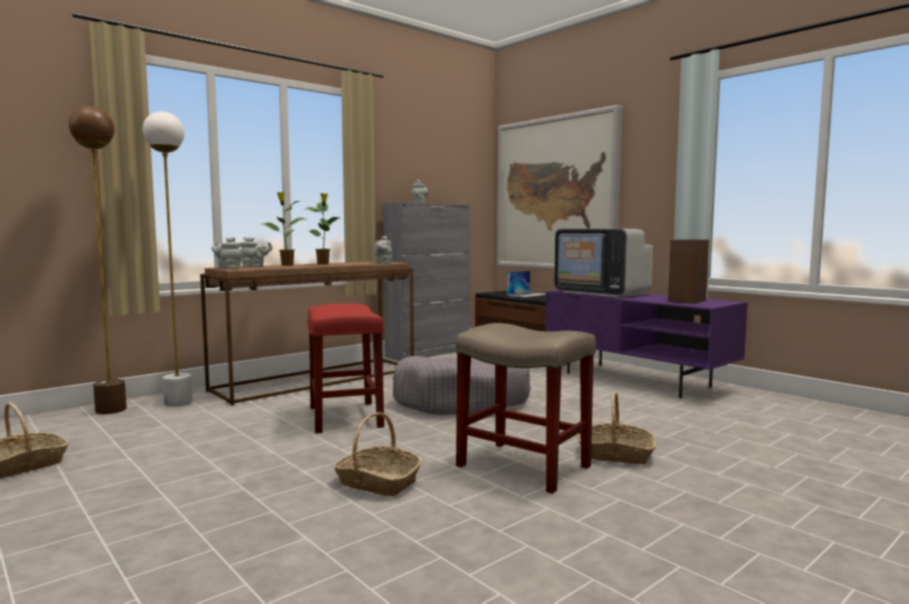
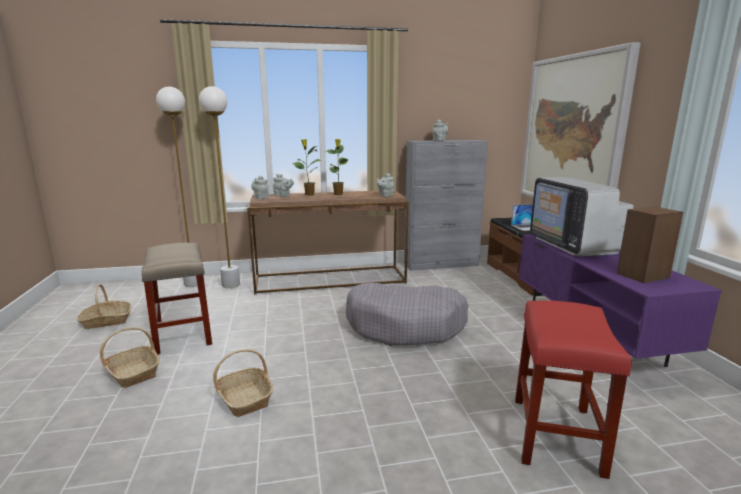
camera: 30 degrees right, 10 degrees up
brown floor lamp [69,106,127,415] -> white floor lamp [156,87,198,287]
red stool [307,303,384,434] -> red stool moved to [515,300,631,479]
beige stool [456,323,596,494] -> beige stool moved to [142,243,212,355]
basket [578,392,656,465] -> basket moved to [100,327,159,388]

